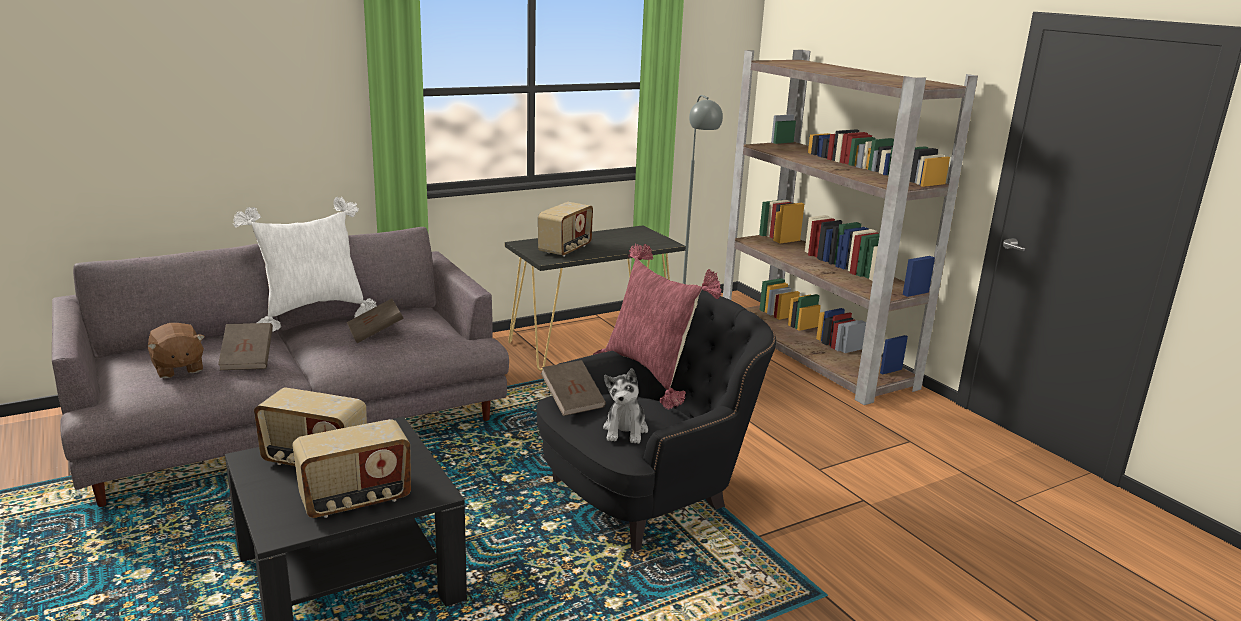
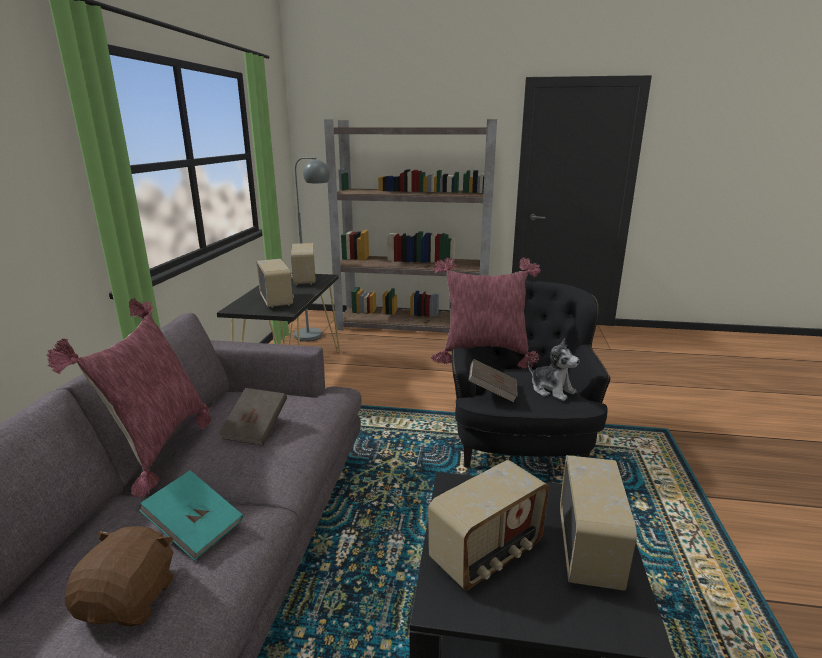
camera: 50 degrees left, 0 degrees up
brown plush toy [147,323,205,378] -> brown plush toy turned 90 degrees counterclockwise [65,526,174,626]
brown book [218,323,273,370] -> turquoise book [139,470,243,561]
white pillow [233,196,377,332] -> red pillow [47,298,212,498]
none -> radio [291,243,316,285]

